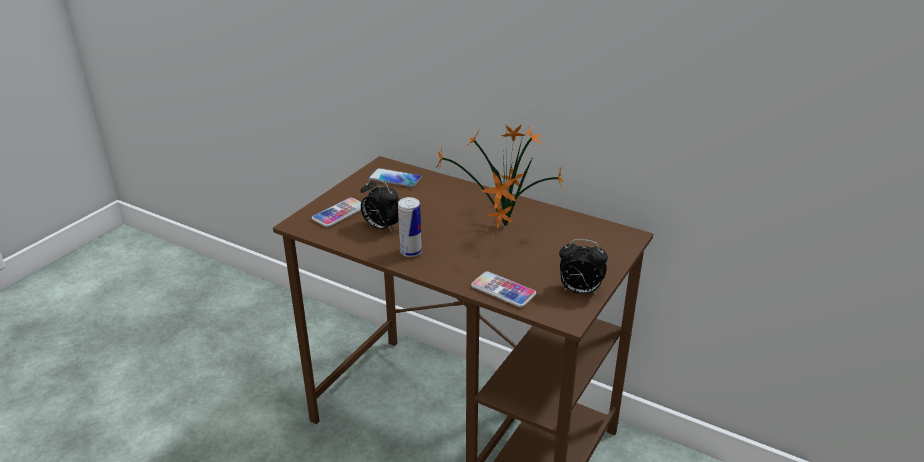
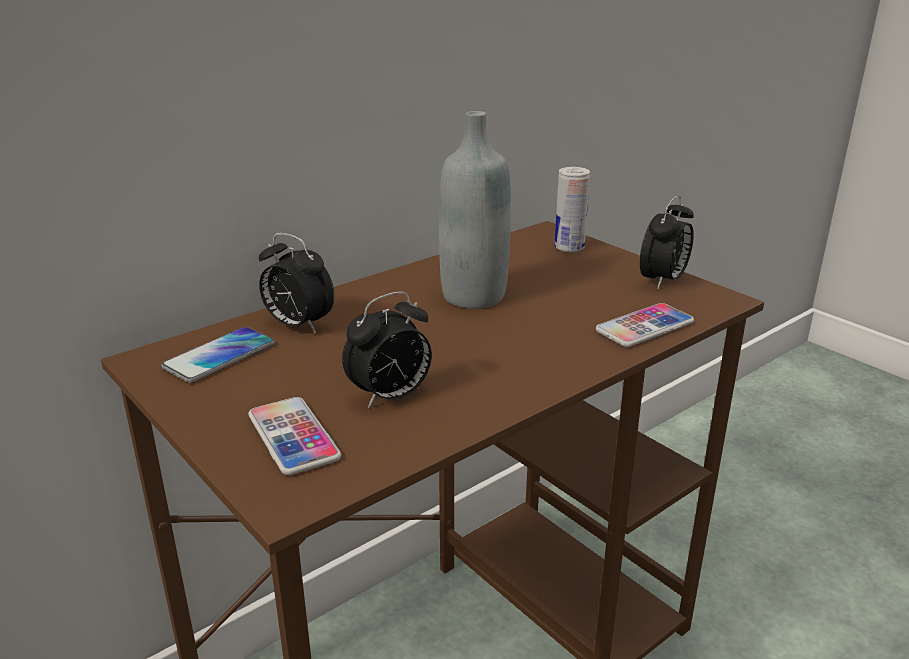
camera: 70 degrees left, 5 degrees down
can [398,197,422,257] -> can moved to [554,167,590,252]
potted plant [436,124,564,228] -> grey bottle [439,111,511,309]
none -> alarm clock [259,233,334,333]

